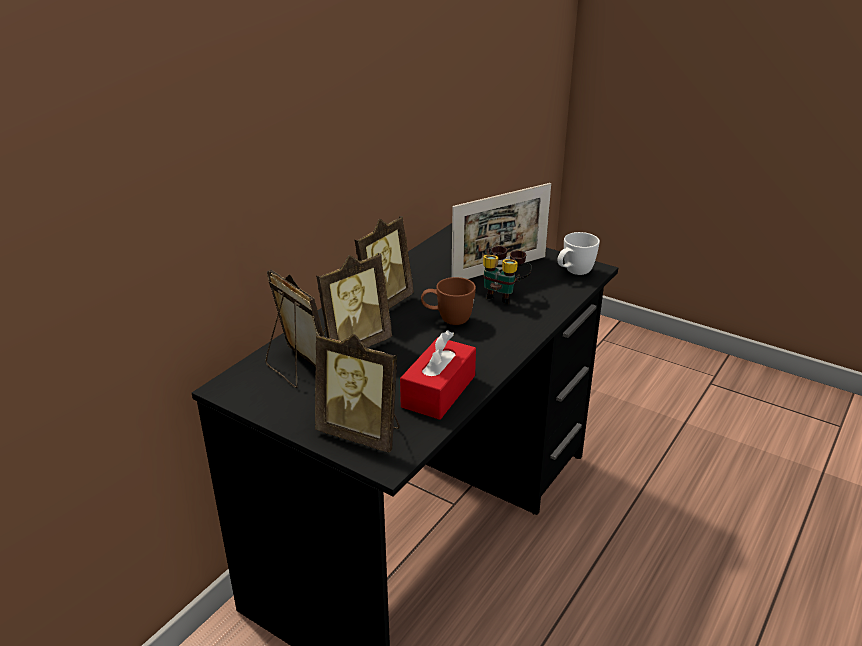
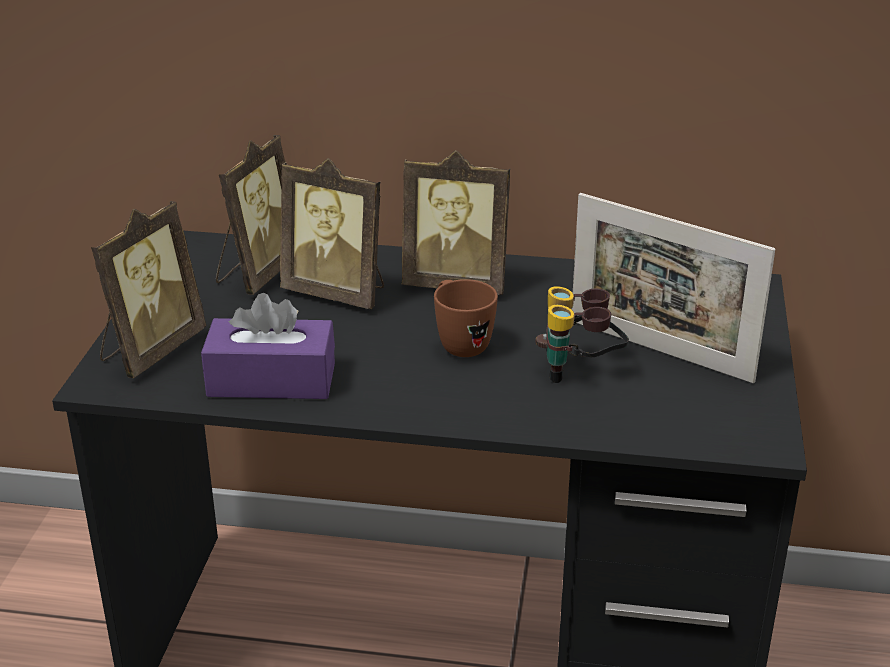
camera: 65 degrees right, 0 degrees up
picture frame [315,334,400,453] -> picture frame turned 150 degrees counterclockwise [91,201,206,378]
red tissue box [400,330,476,420] -> purple tissue box [201,293,335,399]
white mug [557,232,600,275] -> none

